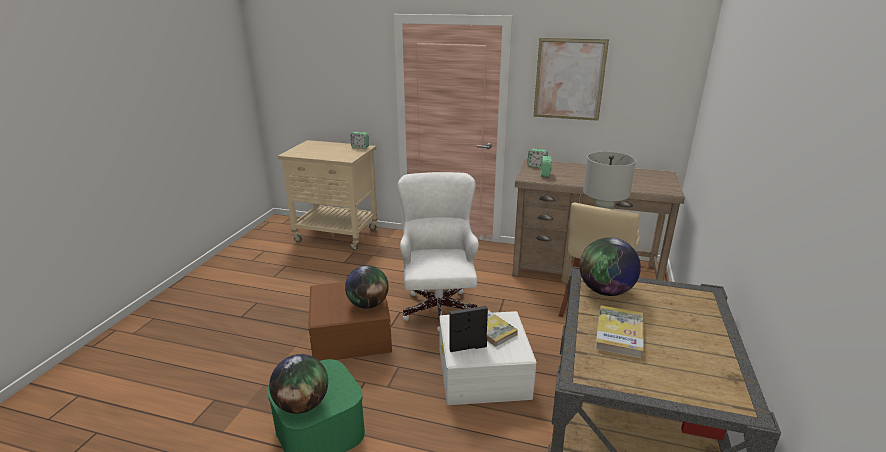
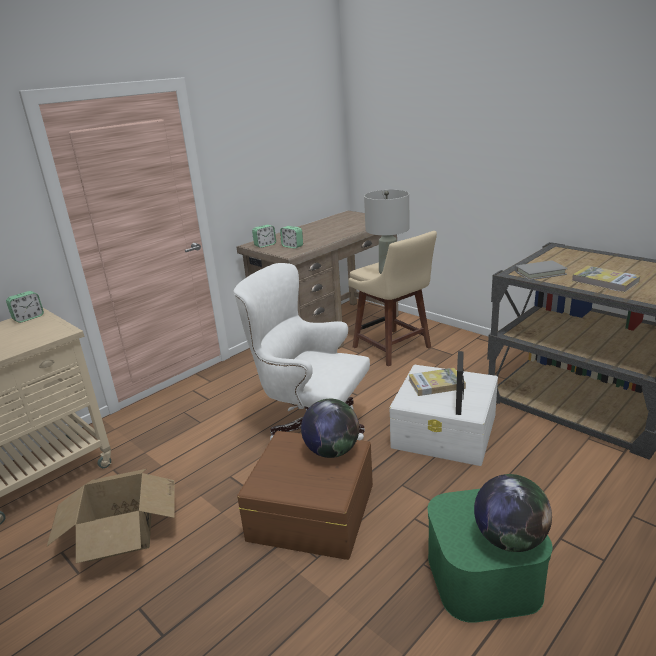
camera: 60 degrees left, 0 degrees up
picture [534,38,609,121] -> none
globe [579,237,641,296] -> grey book [515,260,568,280]
none -> cardboard box [47,469,175,563]

